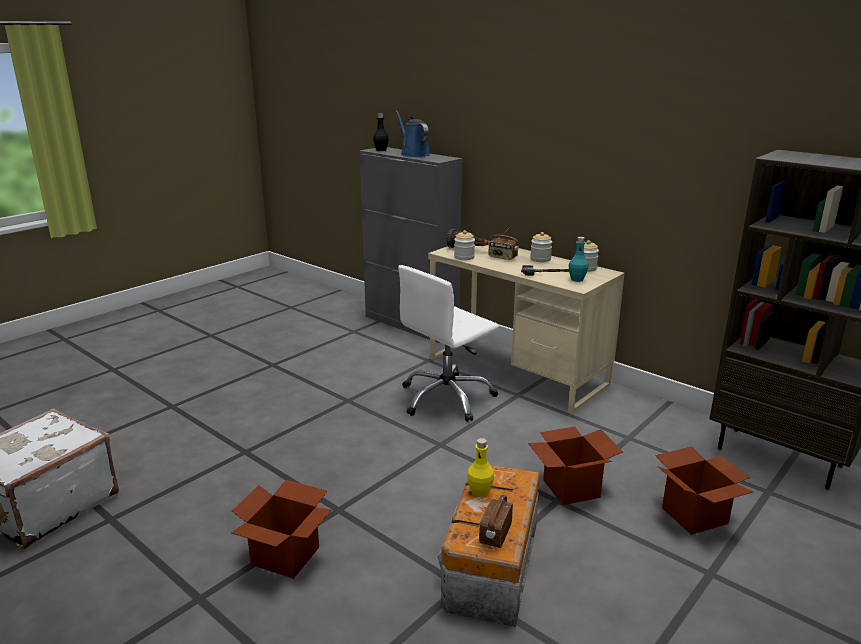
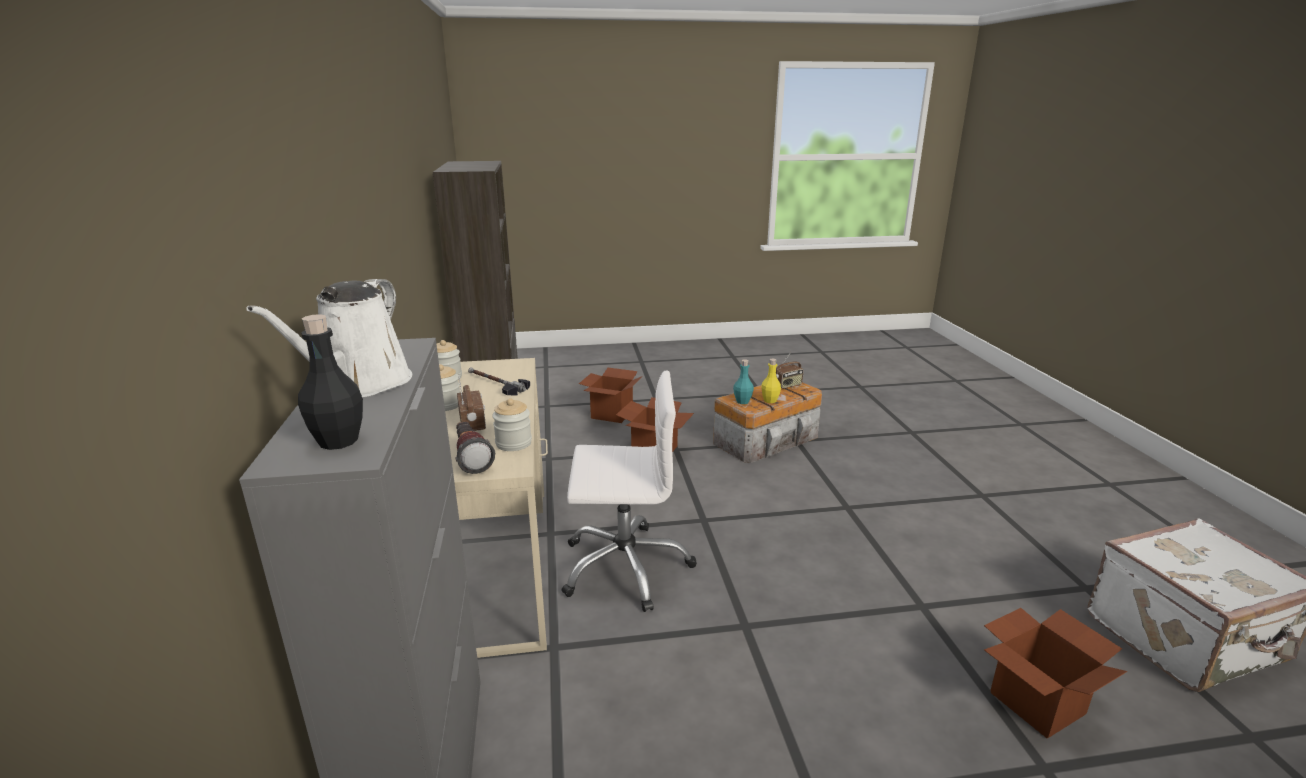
camera: 140 degrees left, 0 degrees up
cardboard box [231,480,332,579] -> cardboard box moved to [984,608,1127,738]
blue watering can [395,110,430,157] -> white watering can [246,279,412,398]
turquoise bottle [569,237,589,282] -> turquoise bottle moved to [733,359,754,404]

